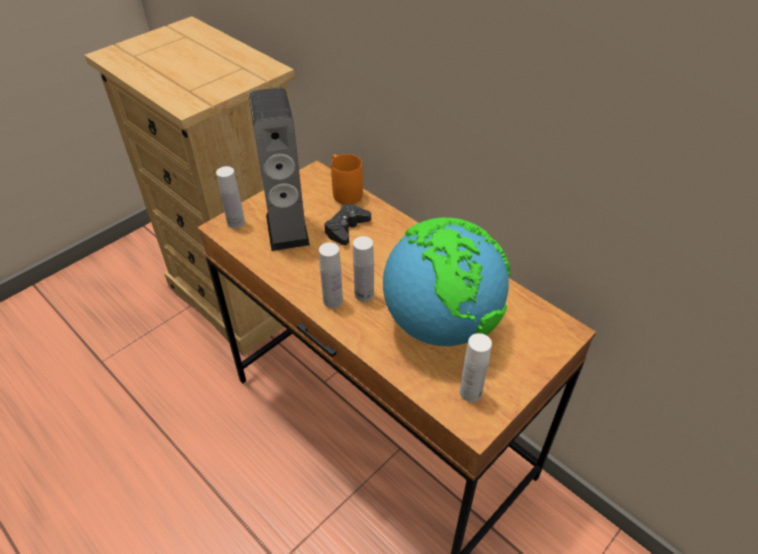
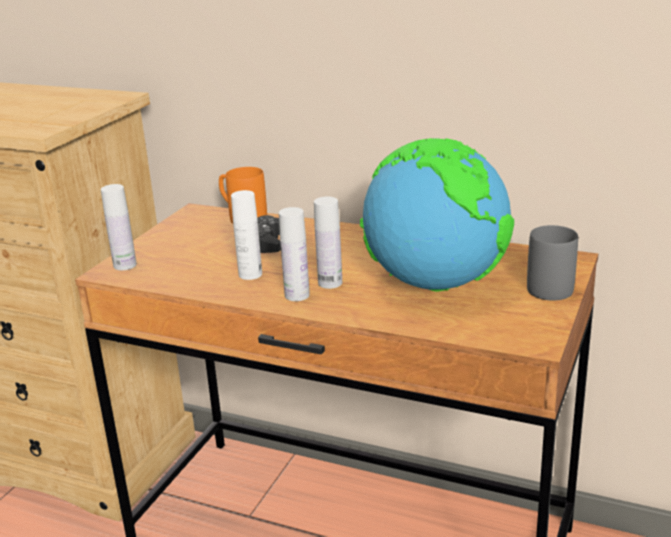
camera: 20 degrees left, 20 degrees down
speaker [249,88,310,251] -> none
white bottle [460,333,492,402] -> white bottle moved to [231,190,262,280]
none -> grey mug [527,225,578,301]

